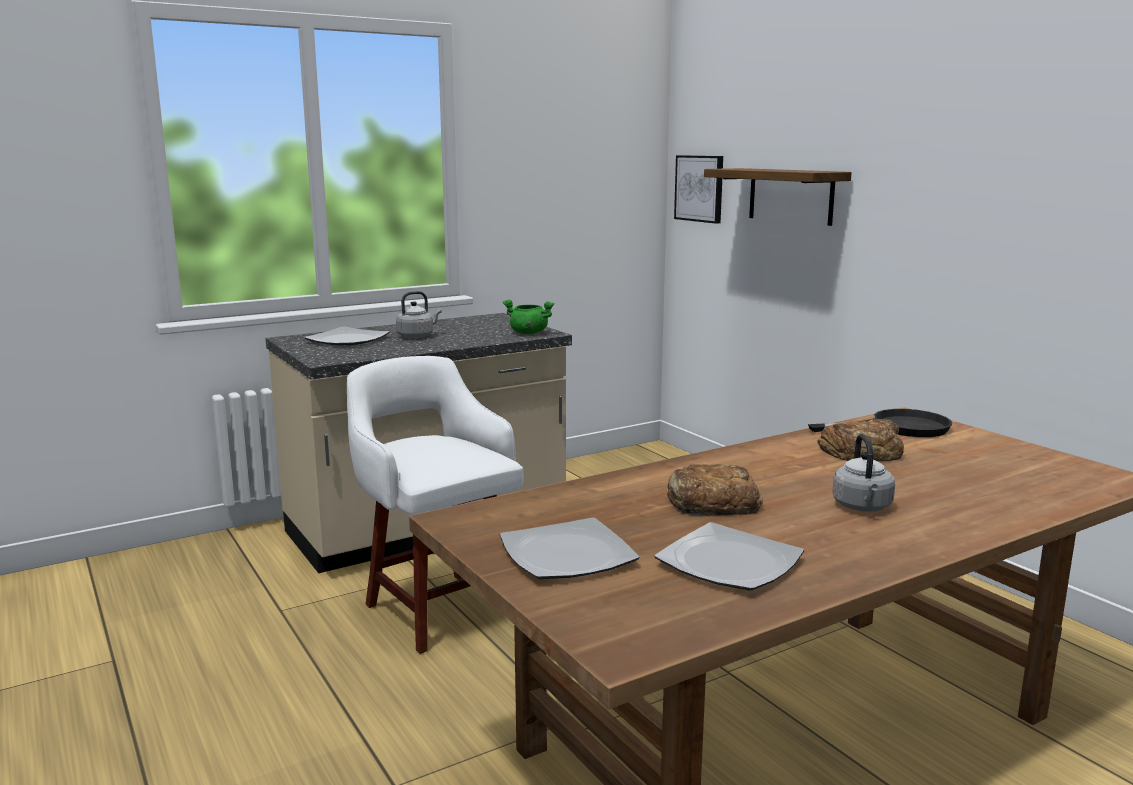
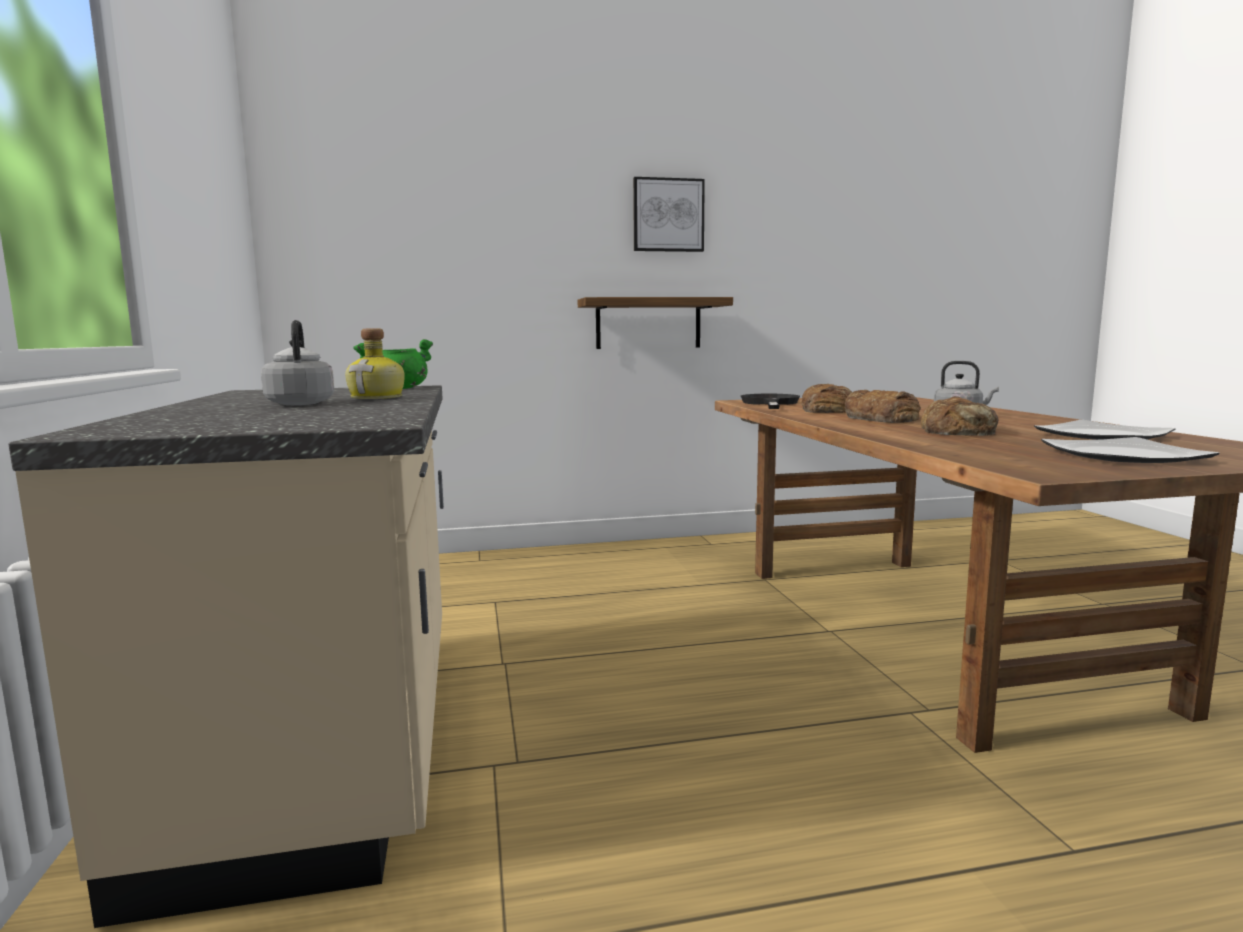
camera: 70 degrees left, 5 degrees down
plate [304,326,390,345] -> none
white stool [347,356,524,654] -> none
picture [674,155,723,224] -> picture moved to [633,177,705,252]
shelf [704,168,852,226] -> shelf moved to [578,297,733,349]
none -> bottle [345,329,405,399]
none -> bread [845,390,921,423]

